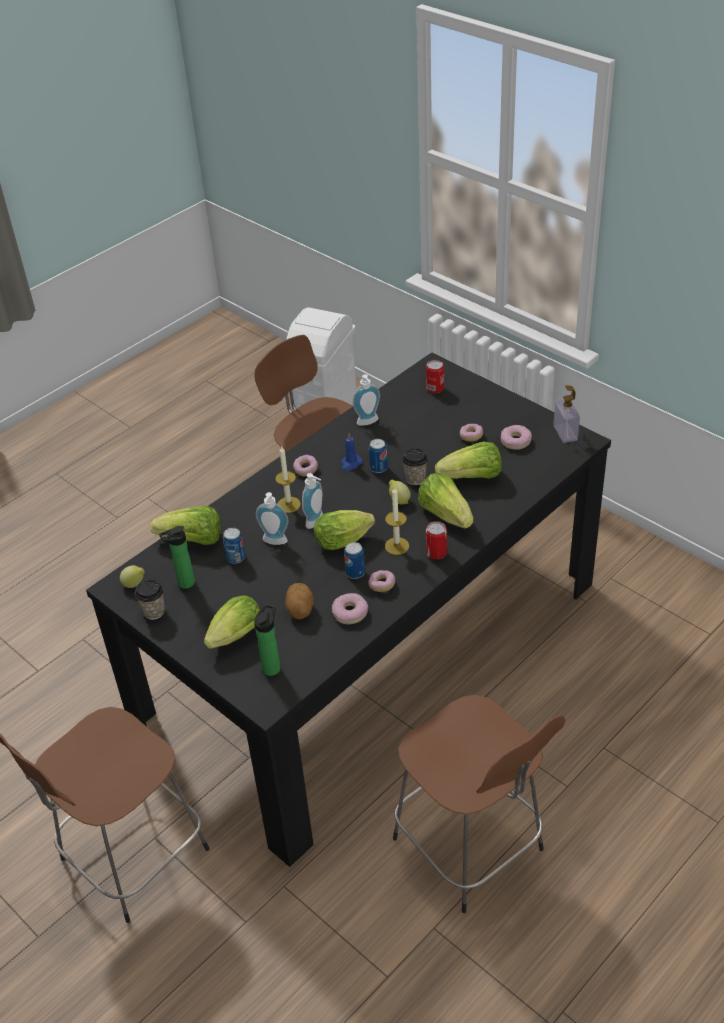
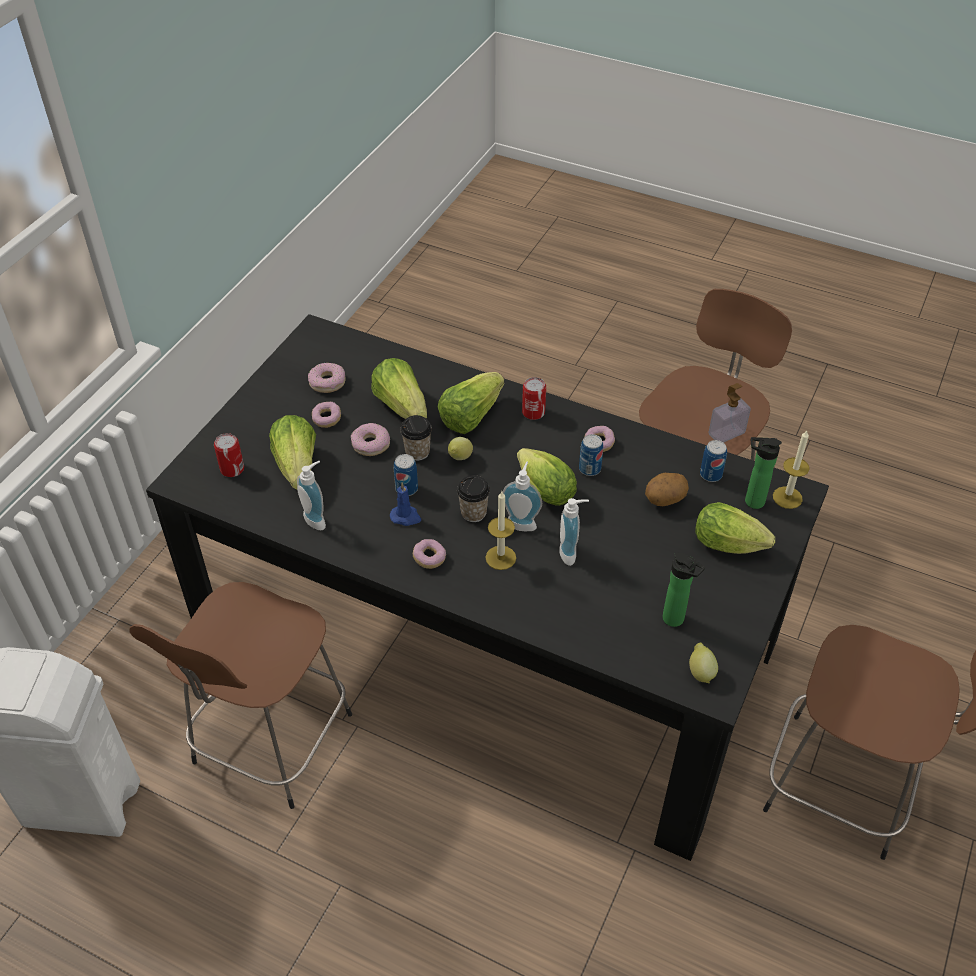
camera: 110 degrees left, 5 degrees up
cup [135,579,165,620] -> cup moved to [457,475,490,522]
lettuce [151,506,221,545] -> lettuce moved to [269,415,316,489]
can [223,528,245,564] -> can moved to [700,440,727,482]
donut [332,593,368,625] -> donut moved to [351,423,390,456]
candle [385,486,409,555] -> candle moved to [773,431,810,509]
soap dispenser [553,385,580,443] -> soap dispenser moved to [708,383,751,443]

